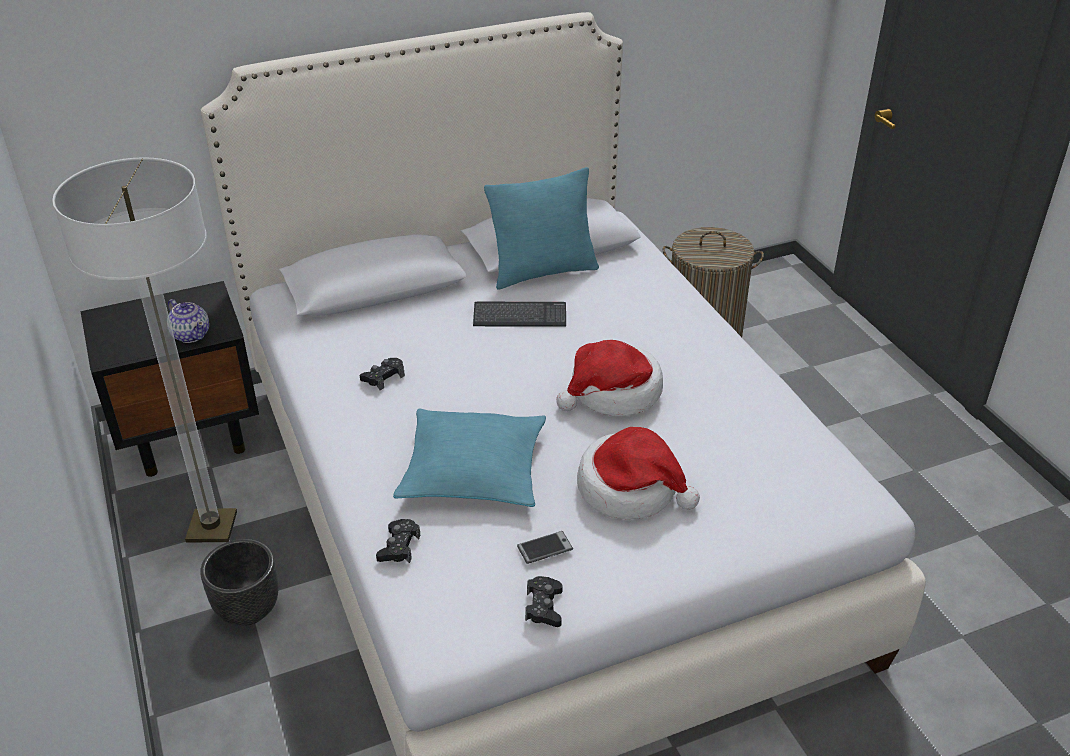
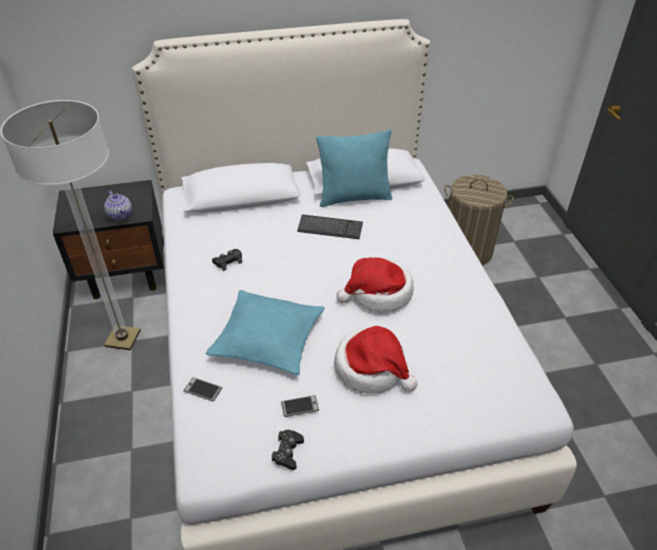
camera: 10 degrees right, 5 degrees up
black planter [200,539,278,626] -> none
black game controller [376,519,420,563] -> phone [183,377,222,402]

